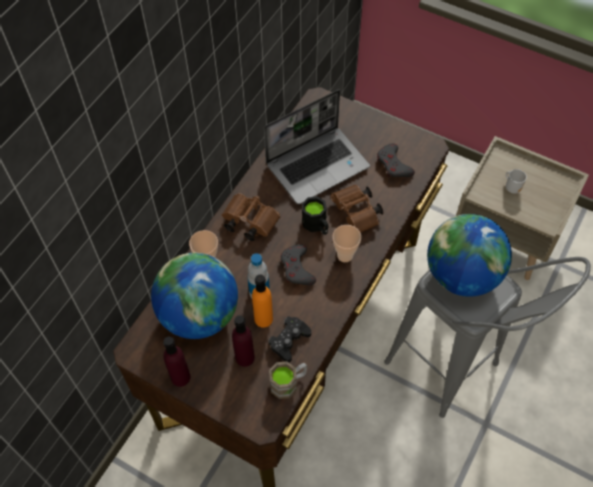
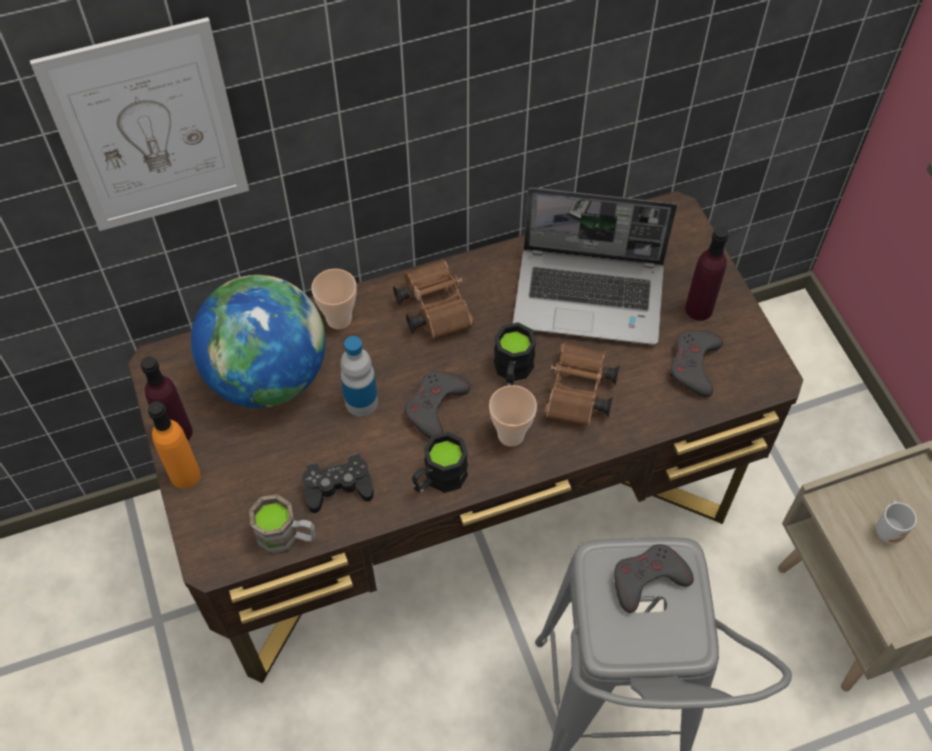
camera: 40 degrees right, 0 degrees up
purple bottle [232,315,255,367] -> purple bottle moved to [685,227,729,321]
orange bottle [252,274,273,328] -> orange bottle moved to [148,401,200,489]
globe [427,214,512,297] -> grey game controller [614,544,694,613]
none -> picture [30,17,249,231]
none -> black mug [412,432,468,493]

